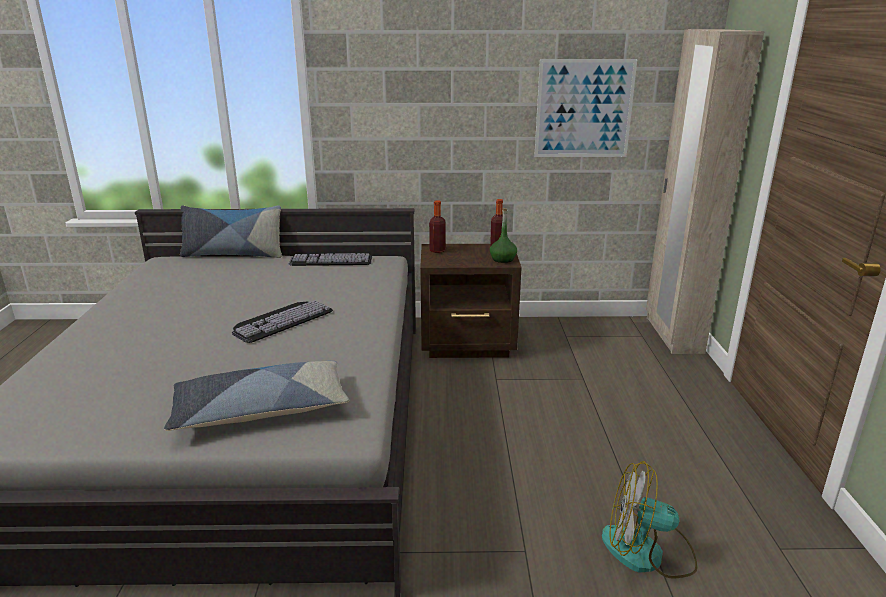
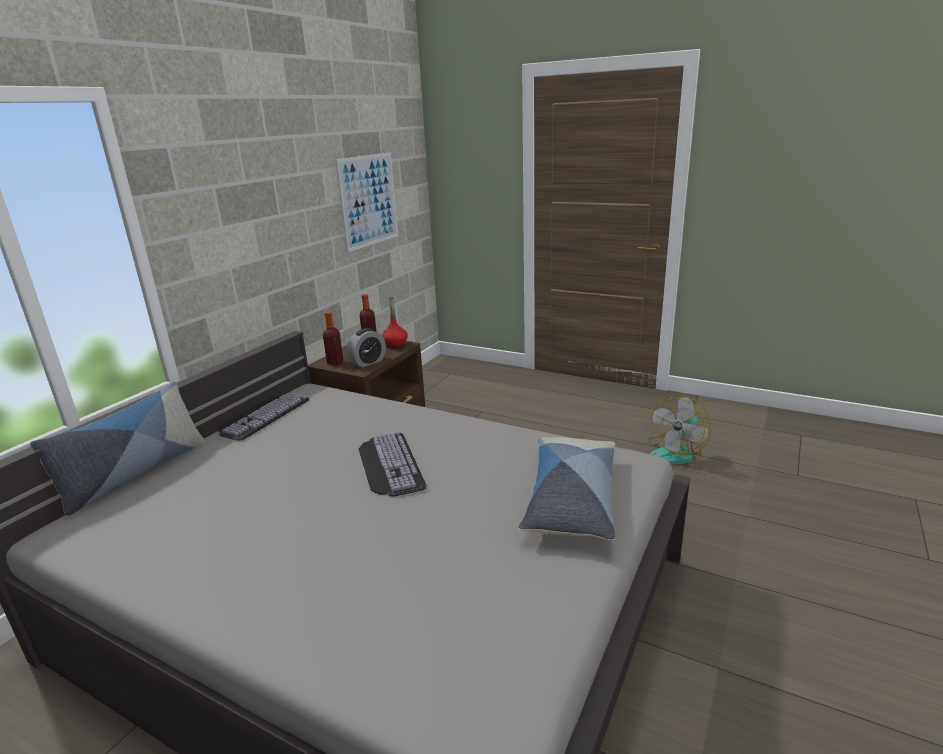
camera: 60 degrees left, 0 degrees up
green bottle [490,208,517,263] -> red bottle [382,297,408,348]
beige wardrobe [646,29,764,354] -> none
none -> alarm clock [347,328,386,368]

